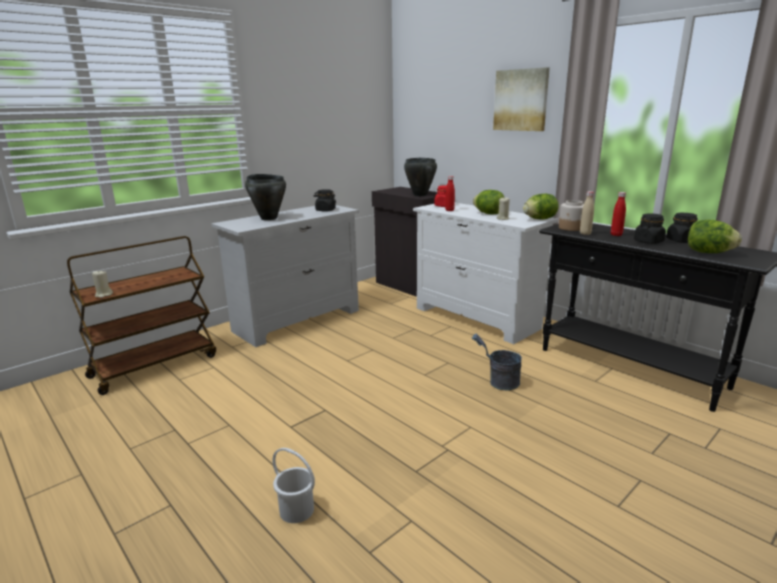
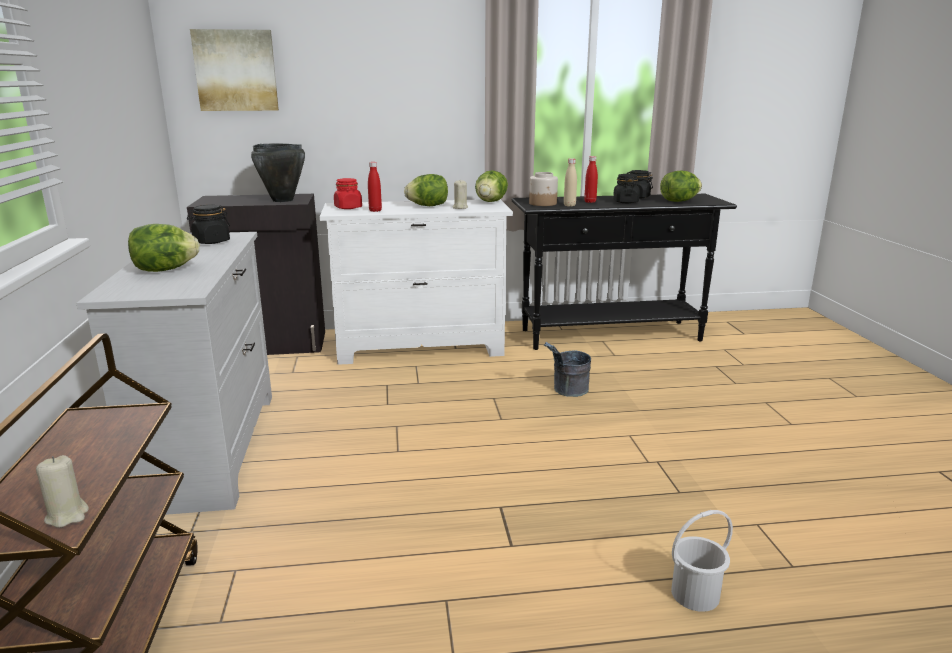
camera: 55 degrees left, 0 degrees up
black cooking pot [245,174,286,220] -> lettuce [128,224,200,272]
picture [493,67,550,131] -> picture moved to [190,29,279,111]

